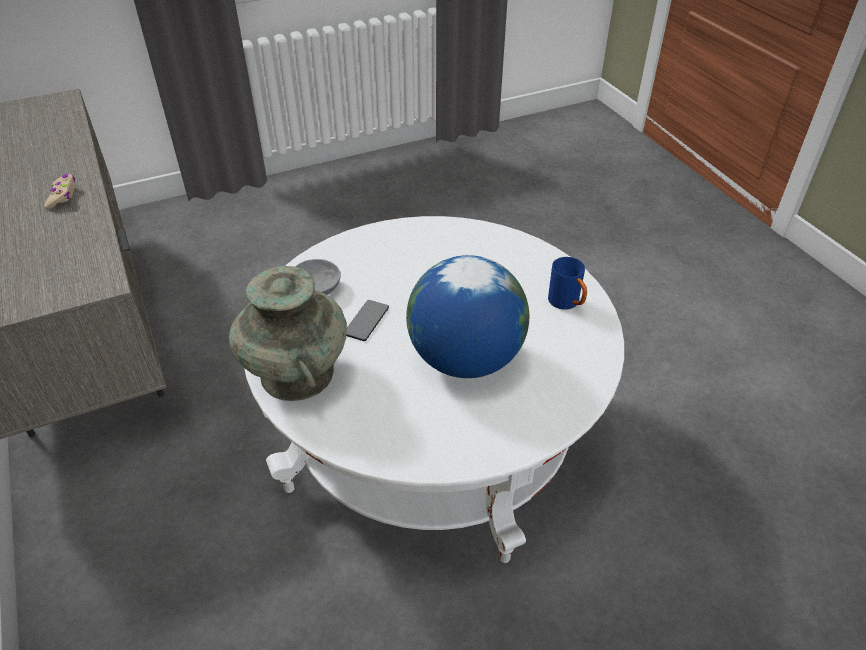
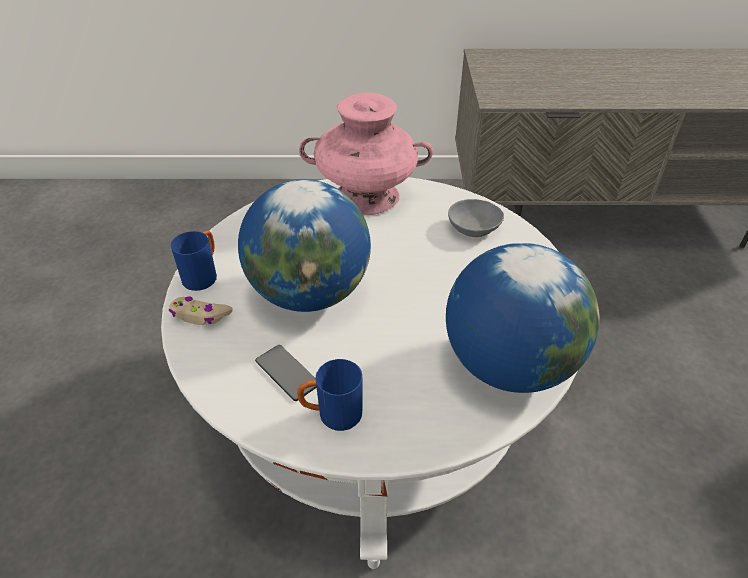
camera: 115 degrees right, 0 degrees up
beige game controller [44,174,75,209] -> beige game controller moved to [169,296,233,325]
turquoise vase [229,266,347,401] -> pink vase [299,93,433,215]
phone [346,300,389,341] -> phone moved to [255,345,317,401]
none -> blue mug [171,231,217,291]
none -> globe [446,243,600,393]

